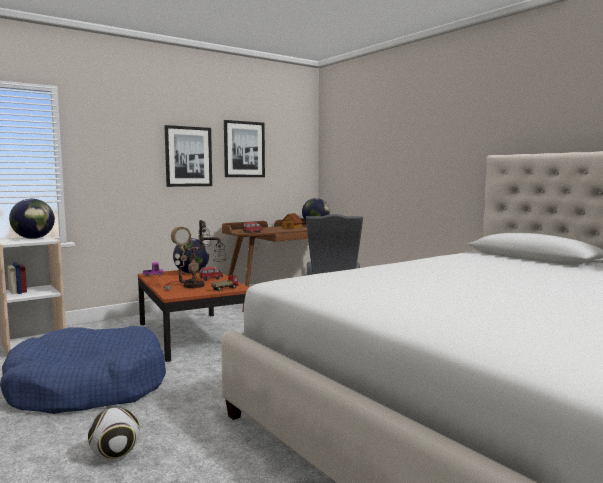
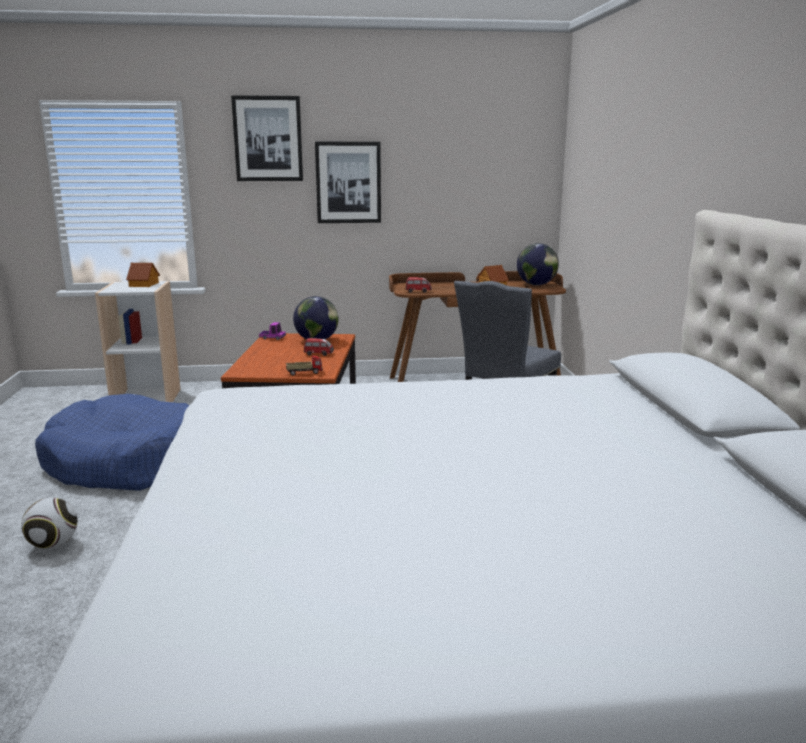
camera: 30 degrees right, 10 degrees up
globe [9,199,55,239] -> toy house [126,263,160,287]
table lamp [163,220,226,290] -> none
picture [224,120,265,177] -> picture moved to [231,95,303,181]

